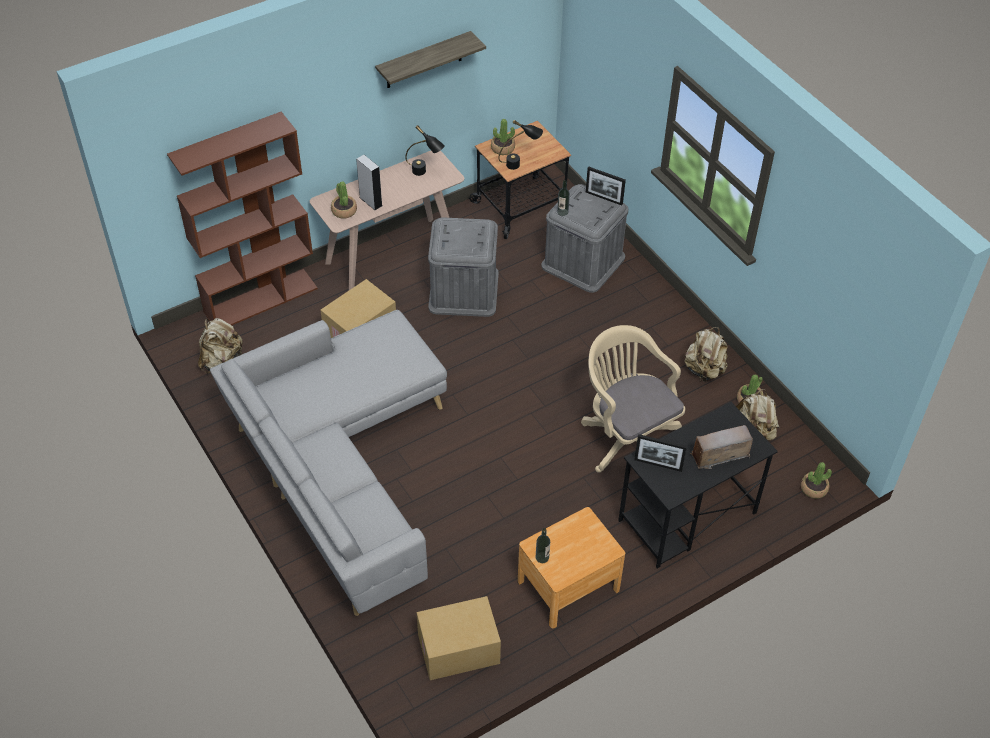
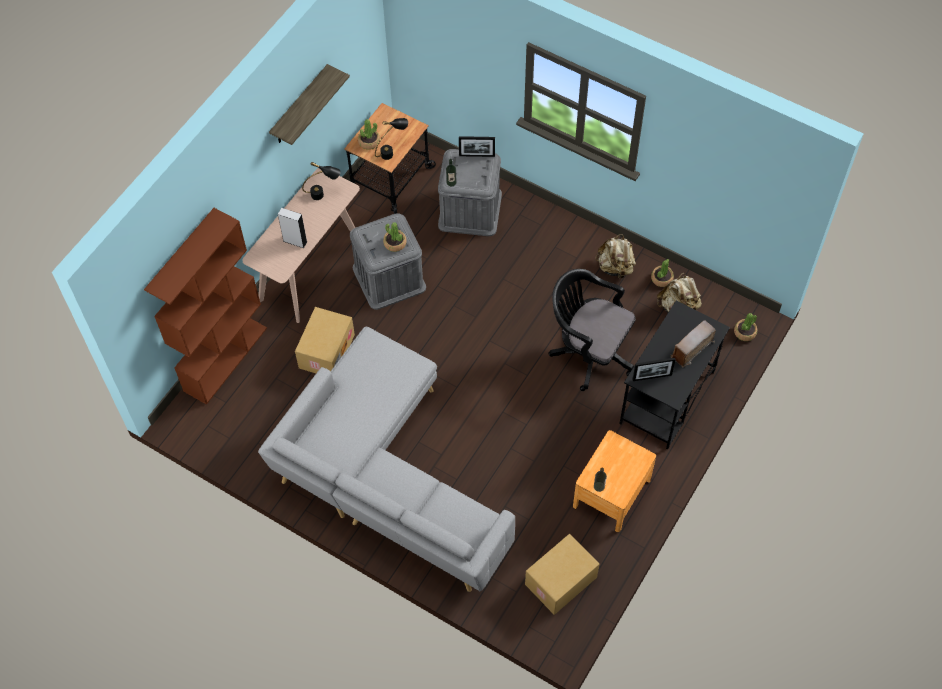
camera: 25 degrees left, 10 degrees up
beige backpack [198,318,243,373] -> none
potted plant [331,181,357,219] -> potted plant moved to [383,223,407,252]
beige office chair [581,325,685,473] -> black office chair [548,269,636,391]

